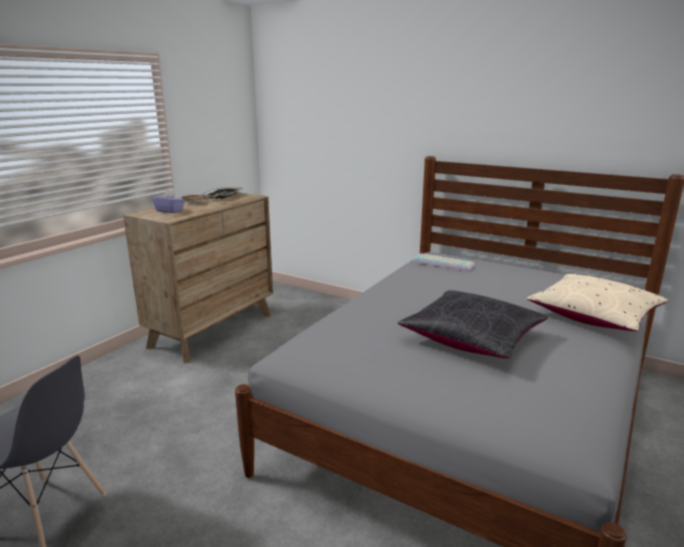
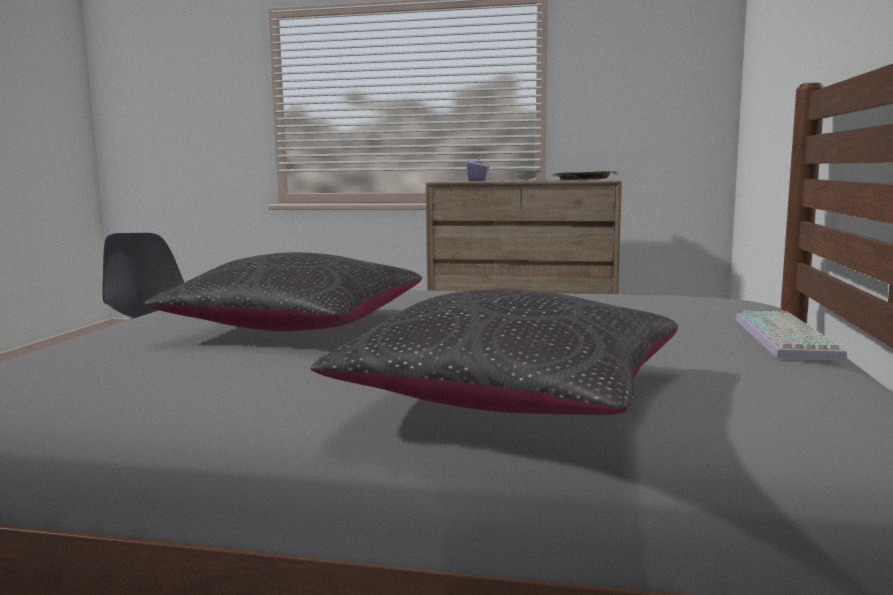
camera: 70 degrees right, 10 degrees down
keyboard [412,253,475,272] -> keyboard moved to [736,311,847,360]
beige pillow [527,274,668,331] -> black pillow [310,289,678,415]

